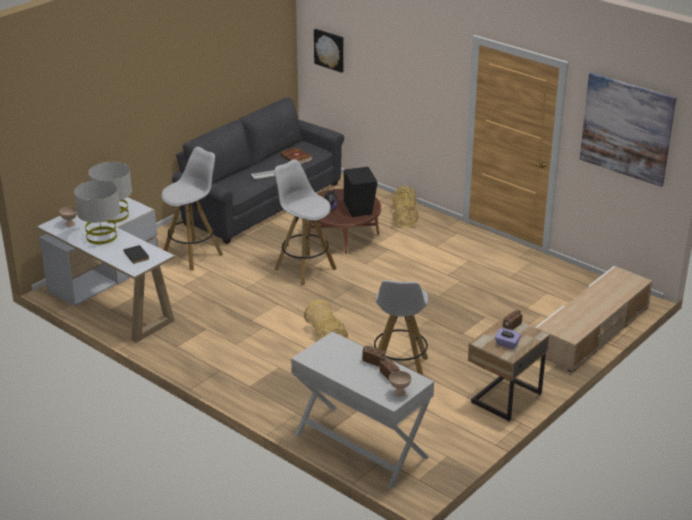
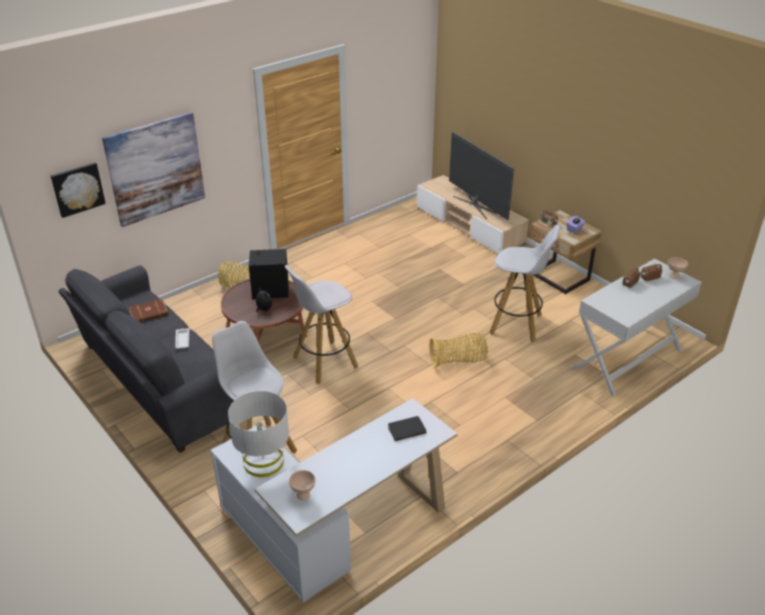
camera: 80 degrees left, 5 degrees up
grey table lamp [74,180,120,244] -> none
picture [580,73,677,187] -> picture moved to [102,112,205,227]
none -> television [449,131,514,220]

